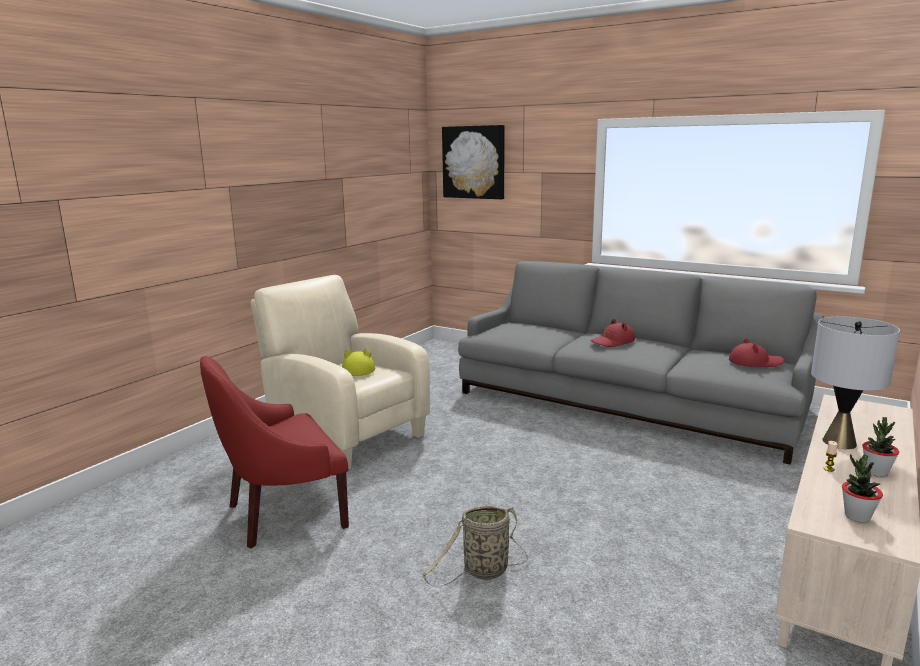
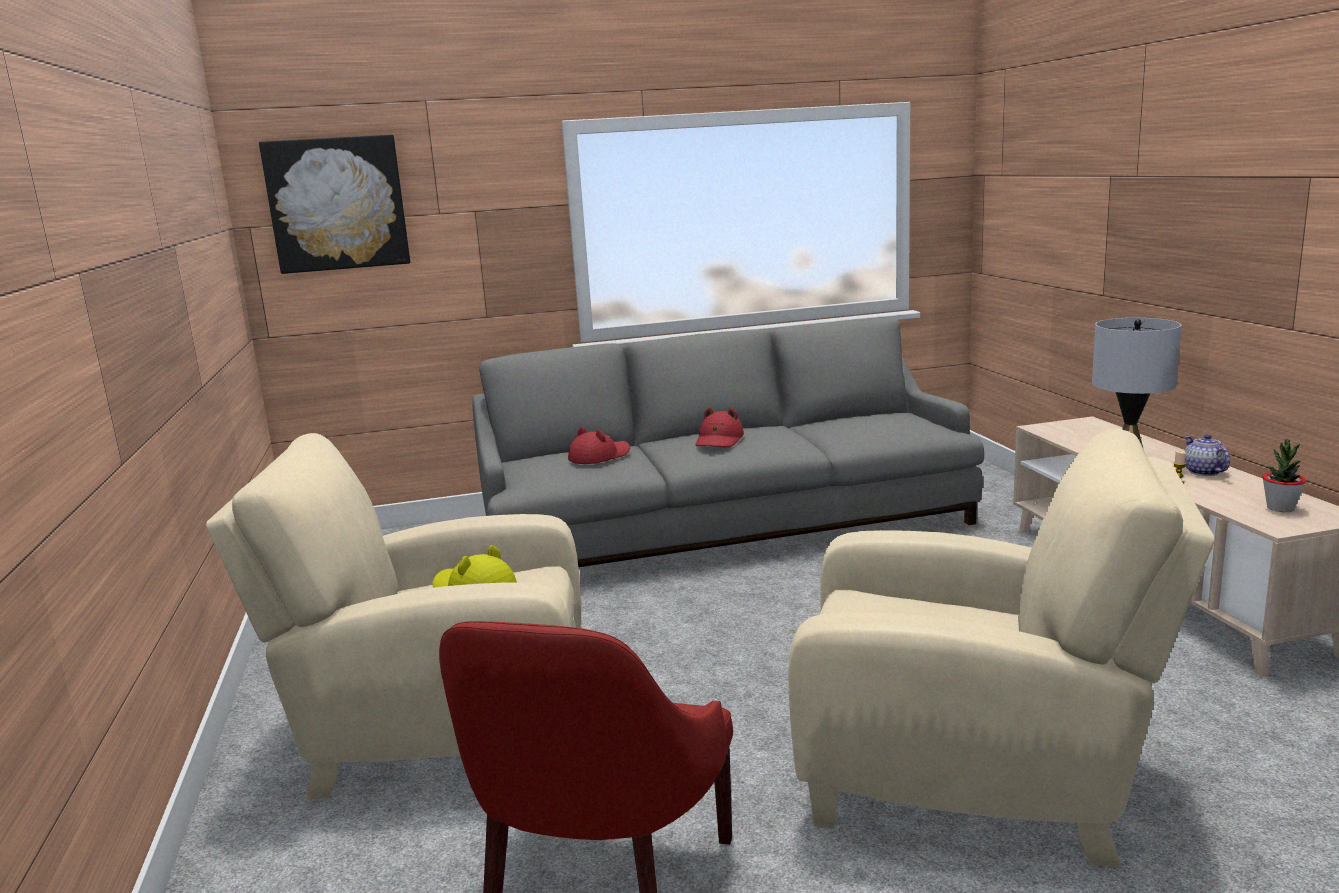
camera: 45 degrees left, 0 degrees up
basket [422,506,528,587] -> beige armchair [788,429,1215,868]
red hat [729,338,784,367] -> red hat moved to [568,426,630,464]
potted plant [862,417,899,477] -> teapot [1184,434,1230,476]

